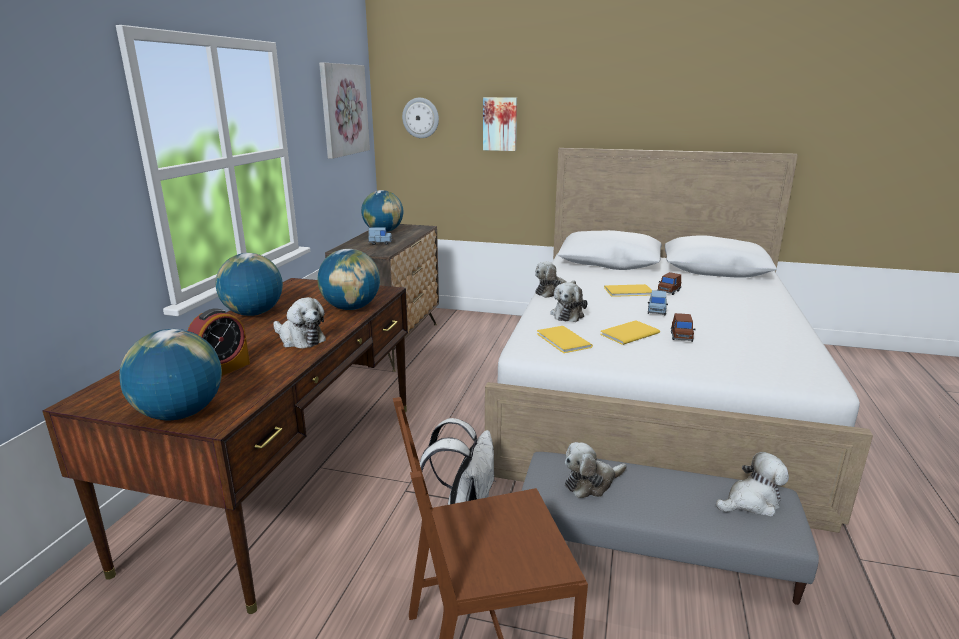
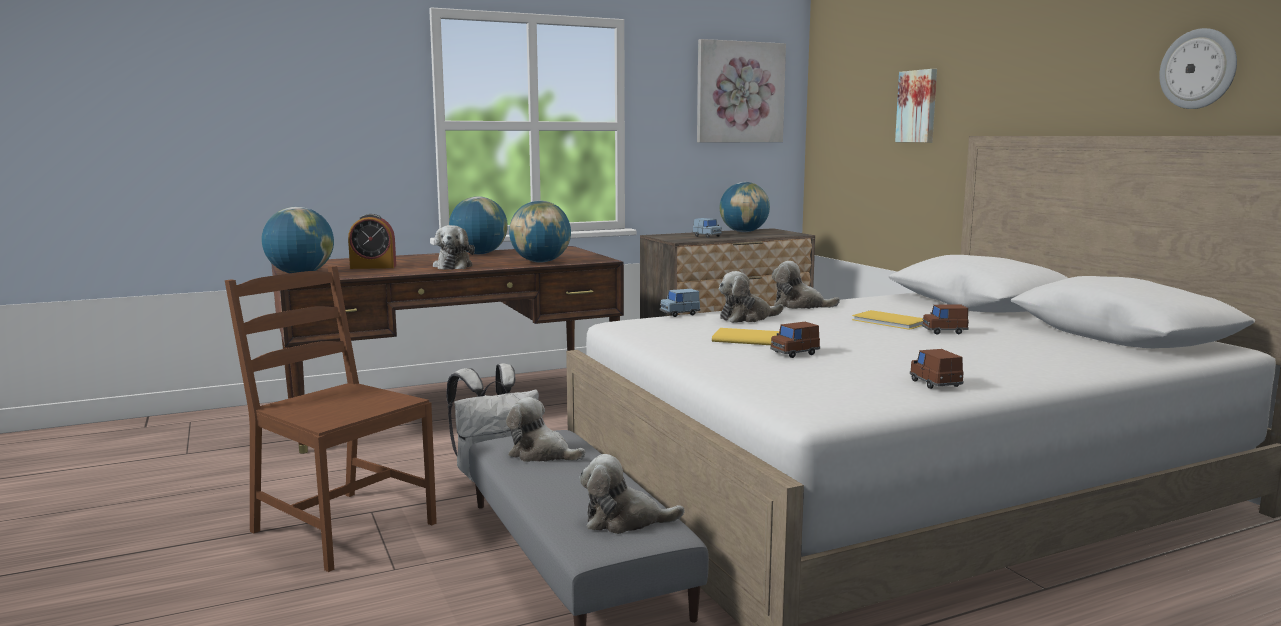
camera: 50 degrees right, 10 degrees down
wall clock [402,98,439,138] -> wall clock moved to [1159,28,1237,109]
yellow book [537,326,593,353] -> none
blue toy car [647,290,668,316] -> blue toy car moved to [660,289,701,317]
plush toy [716,452,789,516] -> plush toy turned 150 degrees clockwise [580,454,684,534]
none -> brown toy car [910,349,964,389]

